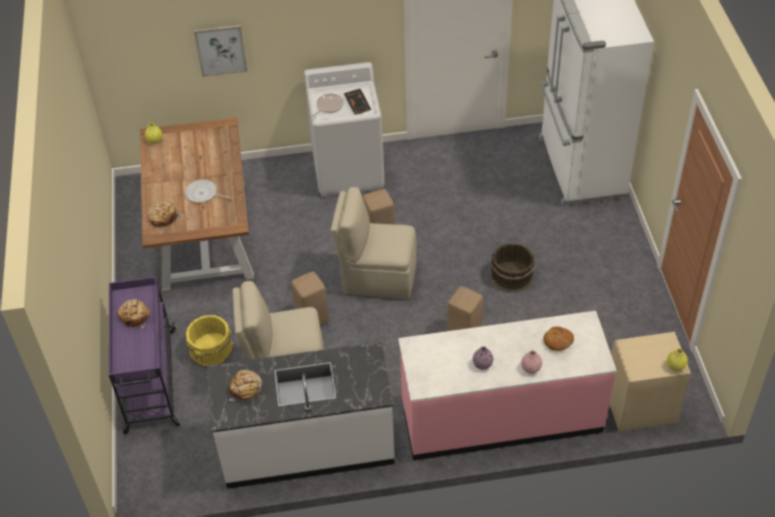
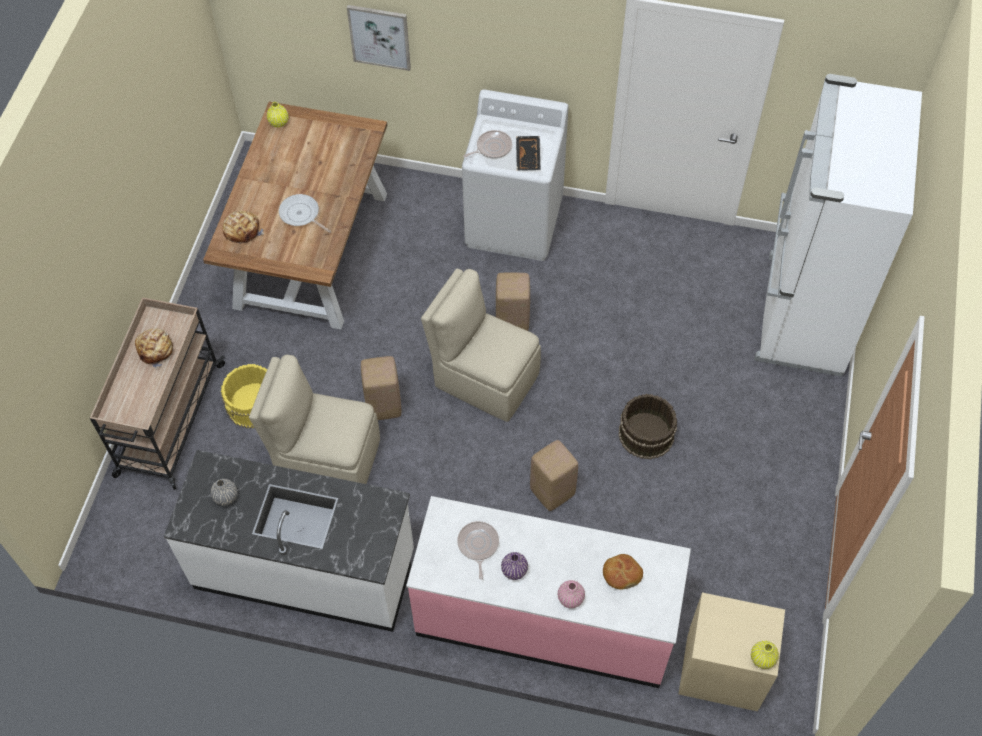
camera: 20 degrees right, 10 degrees up
purple cart [109,277,180,434] -> beige cart [90,297,225,490]
bread [229,370,262,402] -> grey vase [211,479,237,506]
none -> frying pan [457,521,499,580]

